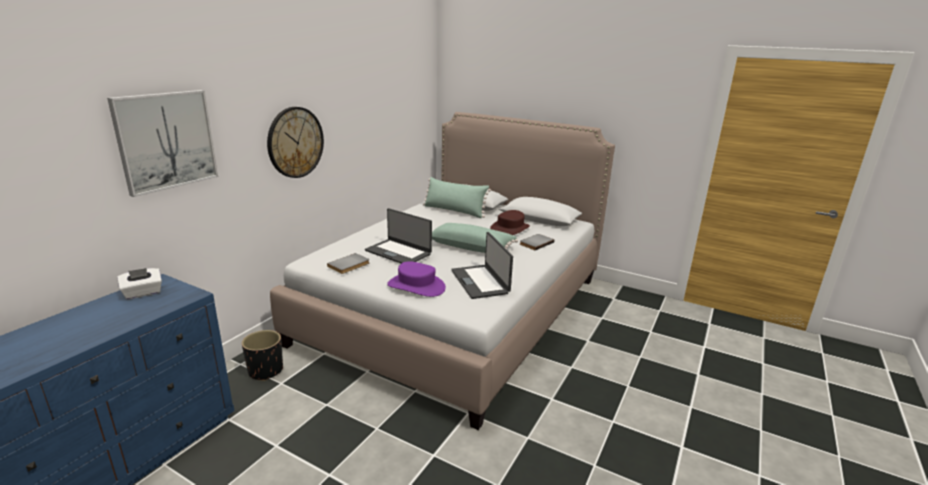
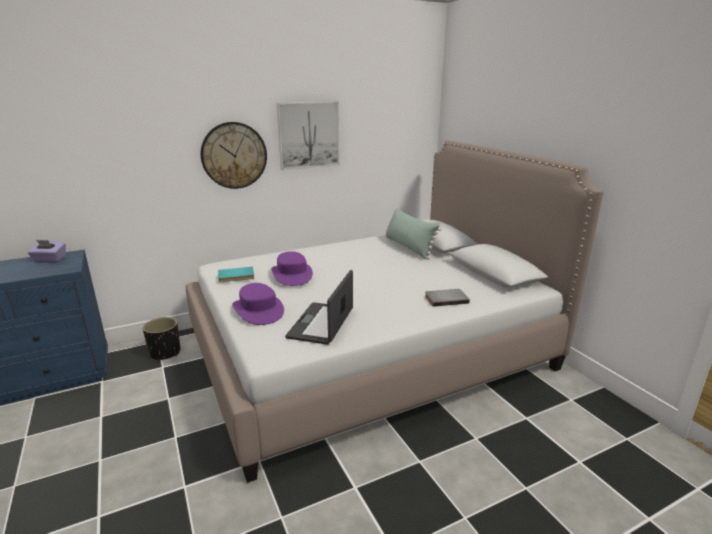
camera: 35 degrees right, 0 degrees up
picture [107,90,218,197] -> picture moved to [277,102,340,170]
white tissue box [117,268,162,299] -> purple tissue box [28,240,66,262]
grey book [327,253,369,274] -> turquoise book [218,267,254,282]
laptop [365,208,432,264] -> purple hat [272,251,313,286]
green pillow [432,223,518,253] -> none
brown hat [490,210,530,235] -> none

